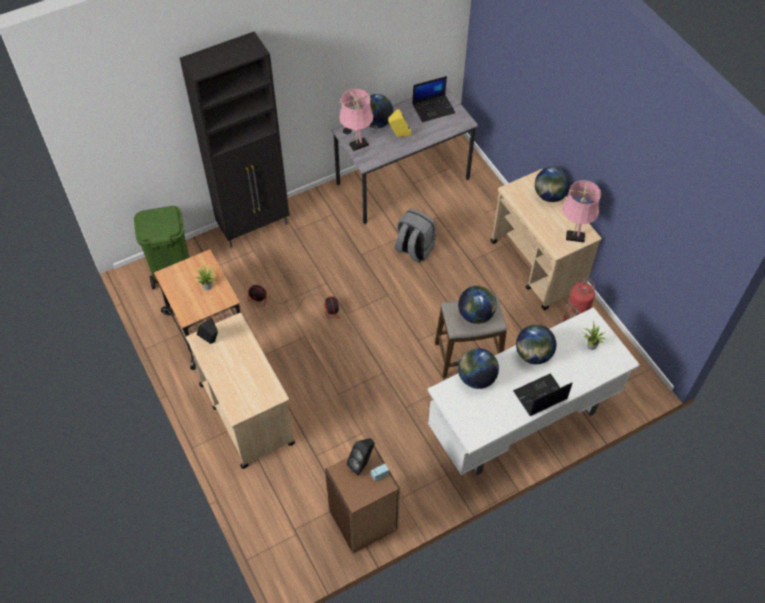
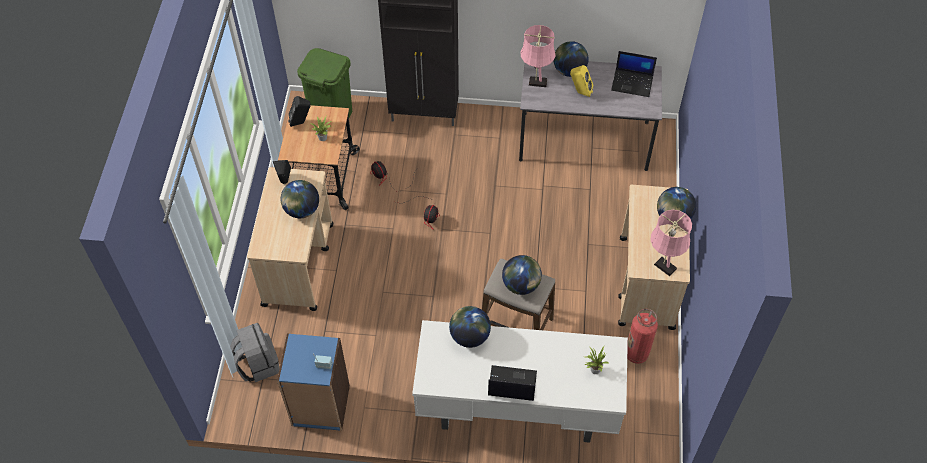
camera: 35 degrees right, 0 degrees up
brown bookcase [325,445,400,553] -> blue bookcase [277,333,350,431]
black speaker [346,438,375,476] -> black speaker moved to [288,96,311,127]
grey backpack [395,209,436,263] -> grey backpack moved to [230,323,280,382]
globe [516,325,556,364] -> globe moved to [281,180,319,218]

